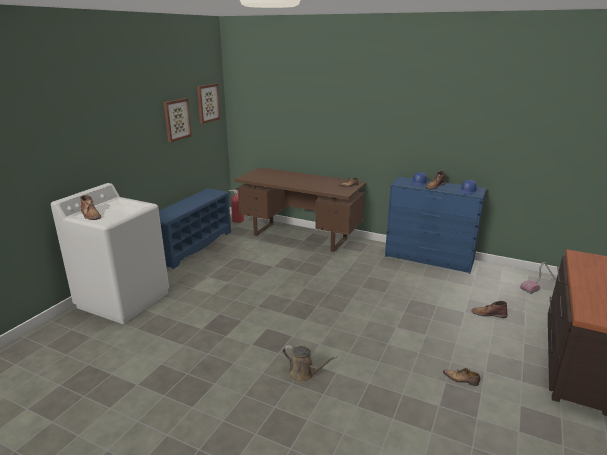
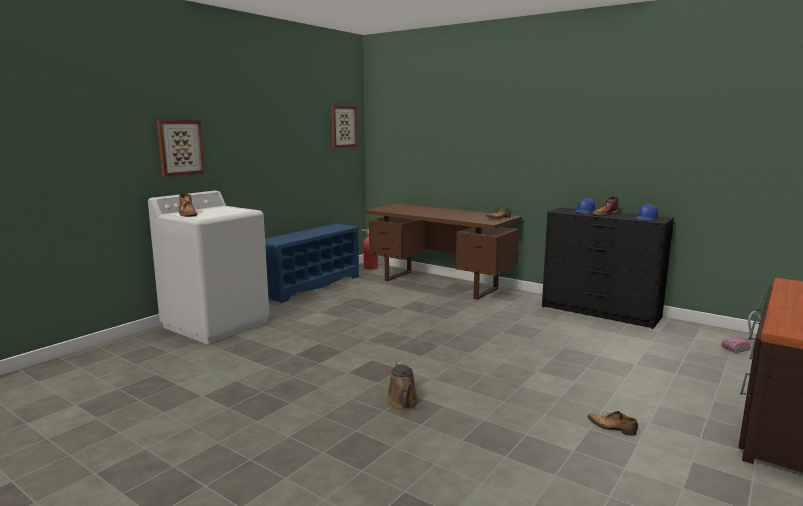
camera: 10 degrees right, 10 degrees down
picture [164,98,192,142] -> picture moved to [157,120,205,177]
brown watering can [283,345,337,382] -> brown watering can turned 45 degrees clockwise [386,361,419,410]
blue dresser [385,177,487,274] -> black dresser [542,207,674,329]
brown boot [471,301,507,318] -> none

